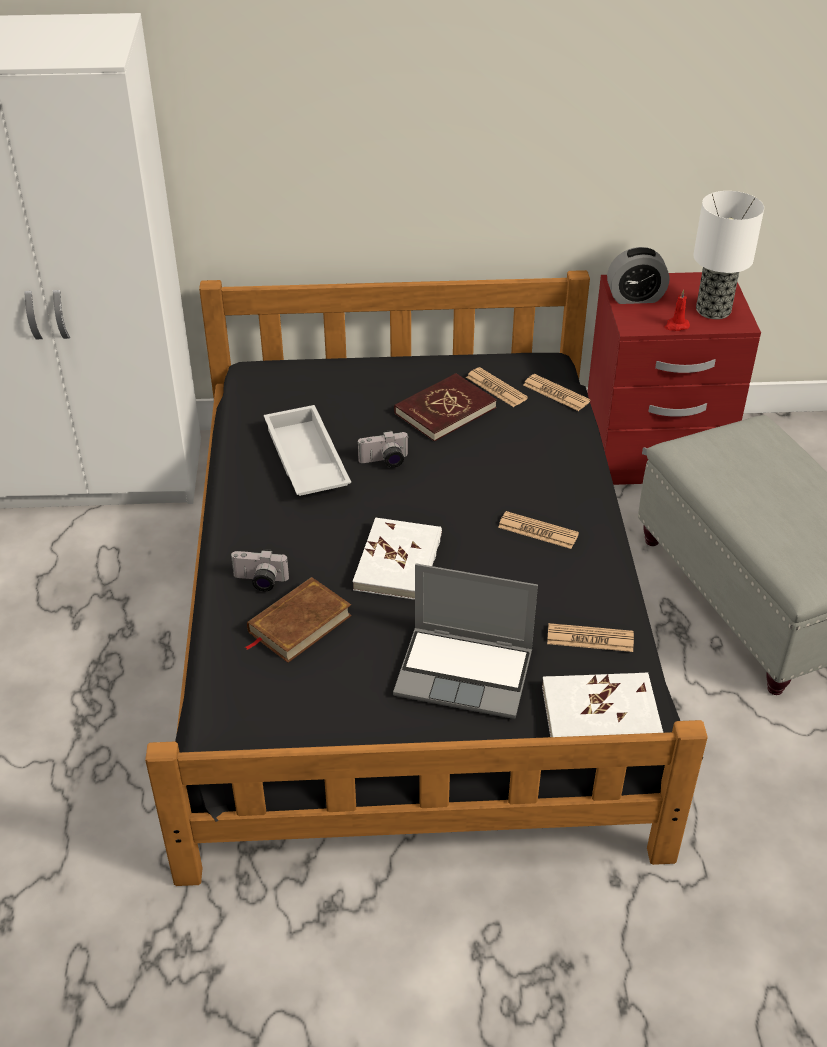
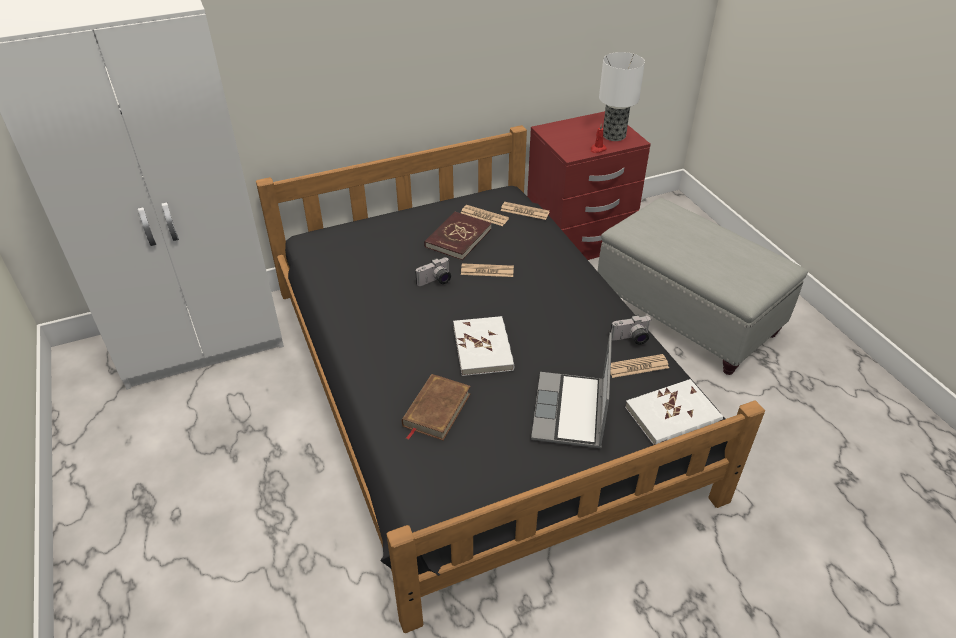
camera: 20 degrees left, 0 degrees up
camera [230,549,289,592] -> camera moved to [610,315,651,345]
white tray [264,405,351,496] -> none
laptop [393,563,538,719] -> laptop turned 105 degrees clockwise [531,332,612,448]
newspaper [498,511,579,549] -> newspaper moved to [461,263,514,277]
alarm clock [607,247,669,304] -> none

